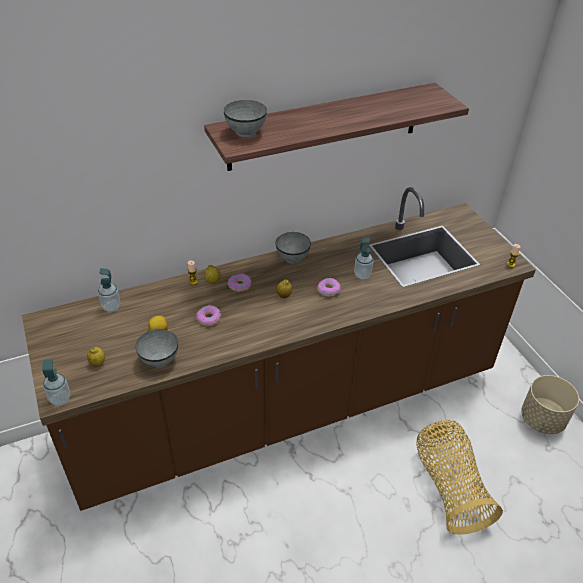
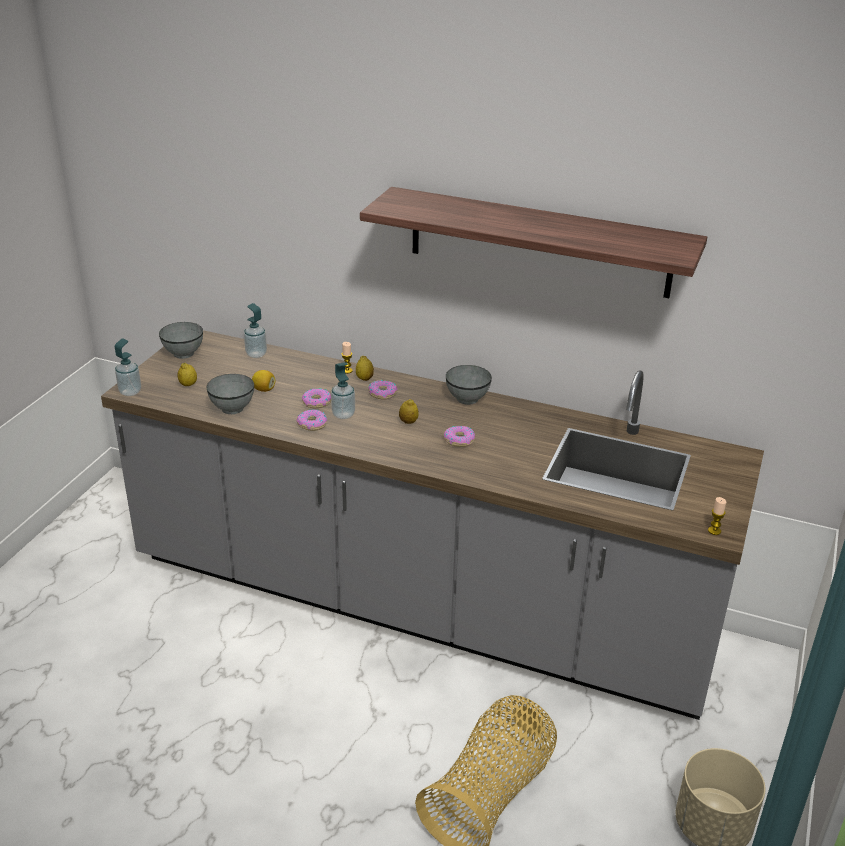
camera: 45 degrees right, 10 degrees down
brown counter [22,187,536,511] -> grey counter [101,330,764,720]
grey bowl [224,100,267,137] -> grey bowl moved to [159,322,203,359]
soap dispenser [354,238,374,279] -> soap dispenser moved to [331,362,355,419]
none -> donut [296,409,327,431]

